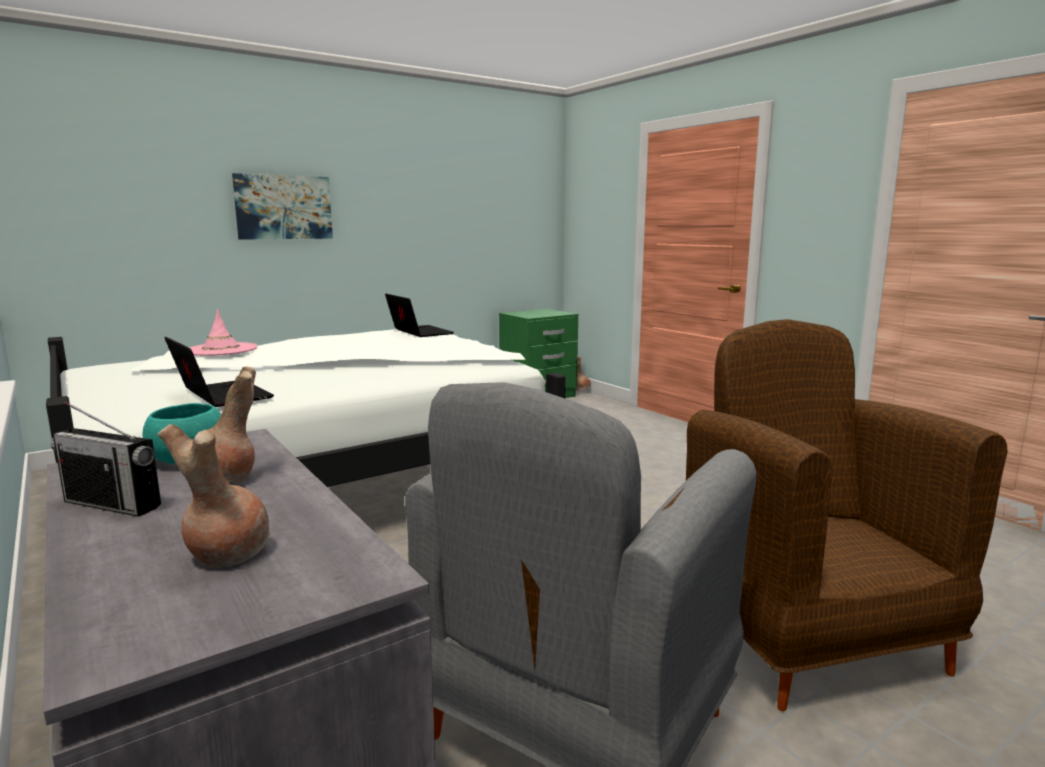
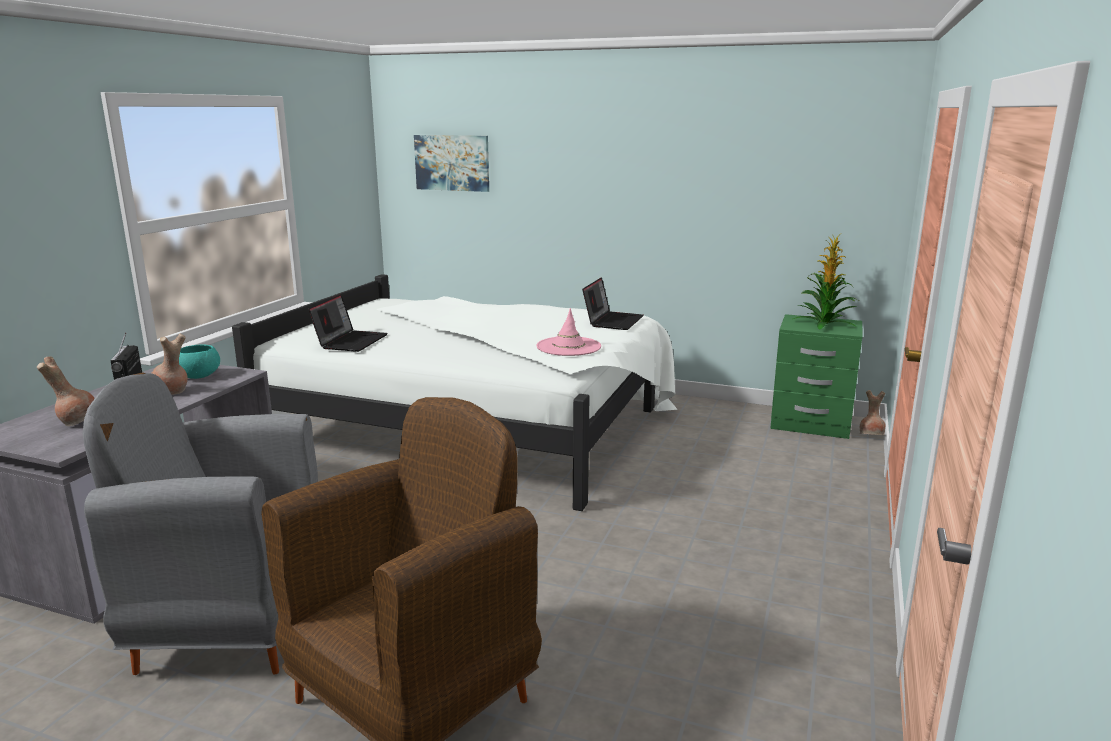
camera: 55 degrees right, 5 degrees up
pink hat [189,309,258,356] -> pink hat moved to [536,308,601,356]
picture [232,173,333,240] -> picture moved to [414,135,489,192]
none -> potted plant [793,233,858,330]

